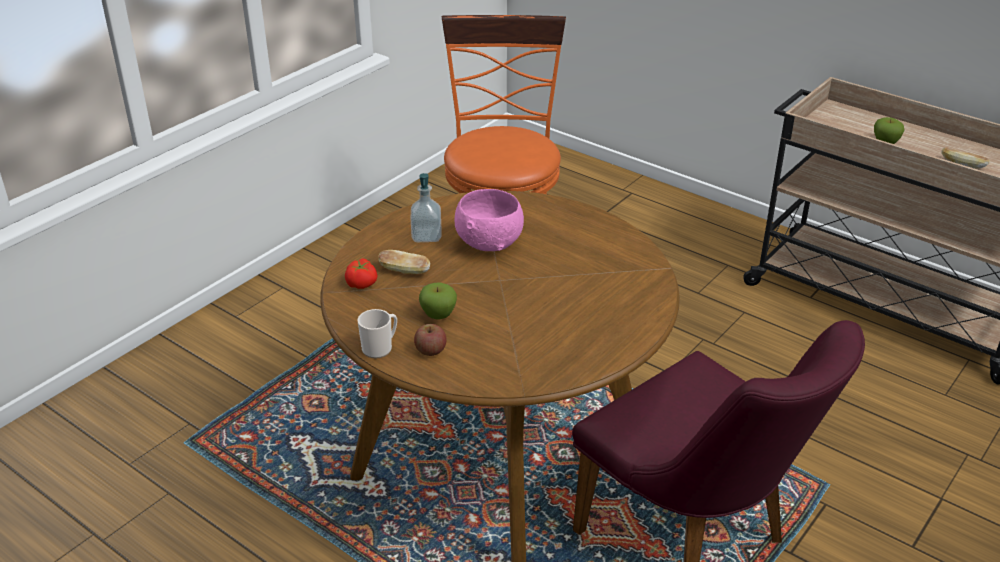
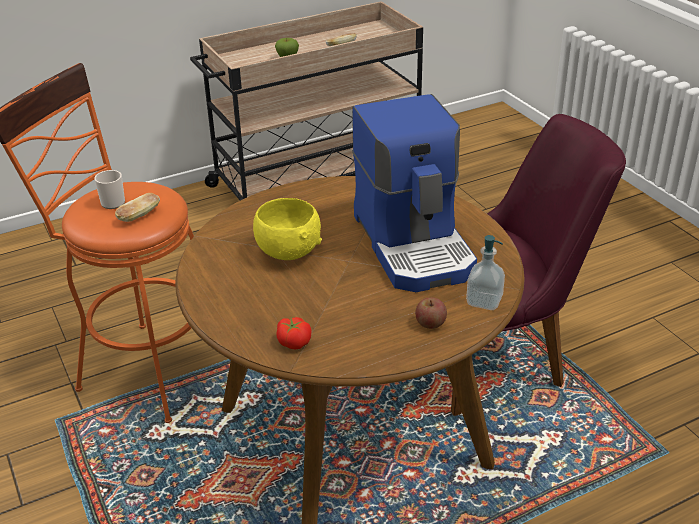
camera: 65 degrees left, 0 degrees up
mug [358,309,397,358] -> mug moved to [94,170,125,209]
bread [378,250,430,274] -> bread moved to [115,193,160,222]
soap dispenser [411,173,442,242] -> soap dispenser moved to [466,235,505,310]
apple [419,283,457,320] -> none
pink bowl [455,189,524,251] -> yellow bowl [253,198,322,260]
none -> coffee machine [352,94,477,292]

